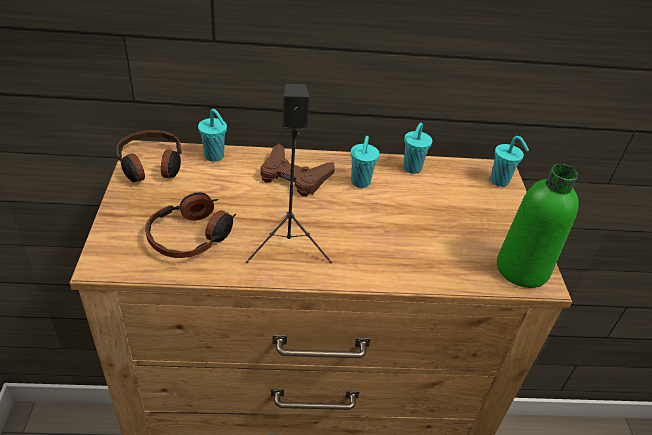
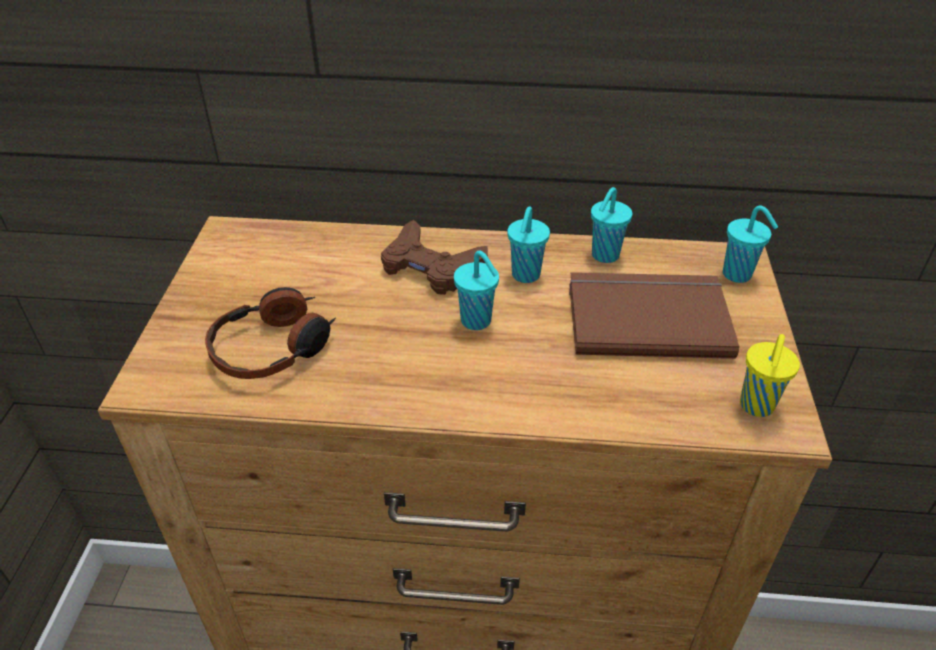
camera: 10 degrees right, 0 degrees up
headphones [117,130,182,182] -> none
turquoise cup [198,109,227,162] -> turquoise cup moved to [454,250,499,330]
black speaker [246,84,332,263] -> none
green bottle [497,164,579,288] -> yellow cup [740,334,800,417]
none -> brown book [569,272,740,359]

